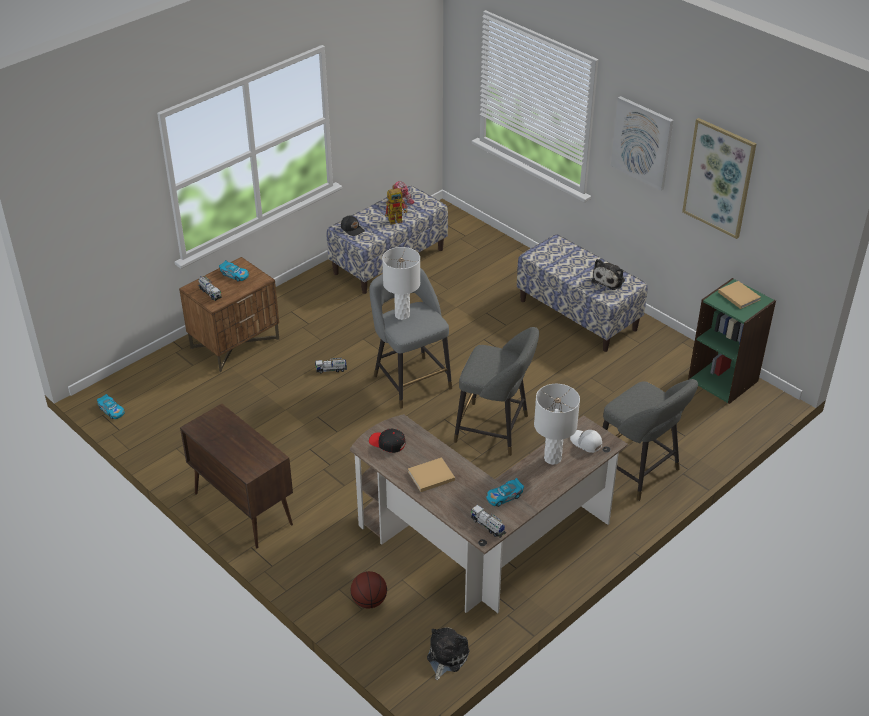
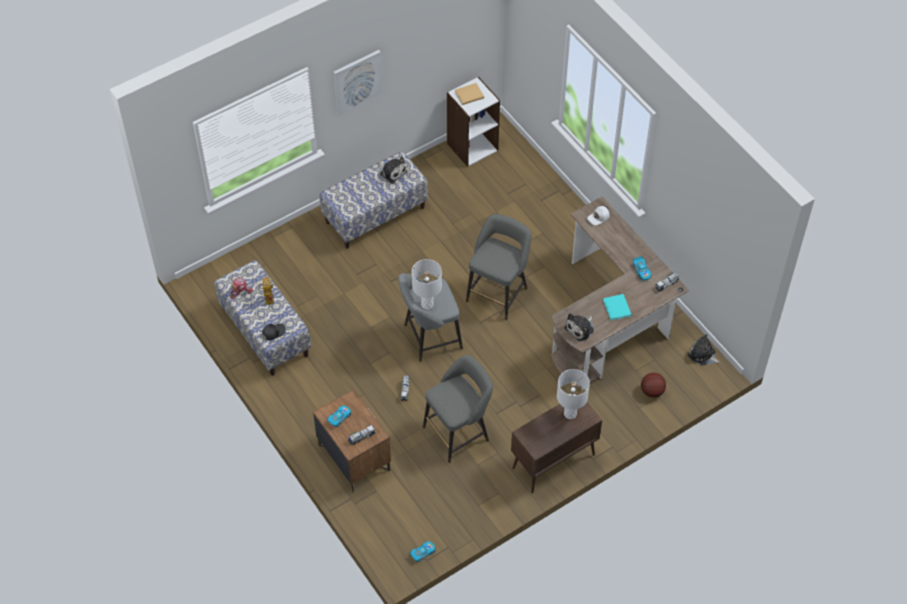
camera: 80 degrees left, 15 degrees up
black cap [369,429,406,453] -> plush toy [564,313,594,341]
beige book [408,457,455,492] -> turquoise book [603,294,632,321]
white table lamp [534,384,580,465] -> white table lamp moved to [557,369,590,419]
grey stool [602,379,698,501] -> grey stool moved to [423,355,493,463]
picture [682,118,756,239] -> none
green bookcase [688,278,776,404] -> white bookcase [447,77,500,167]

